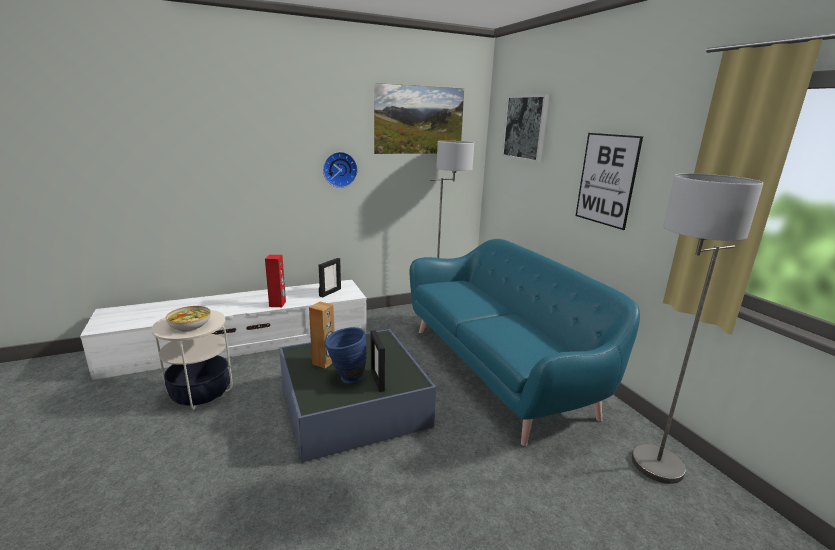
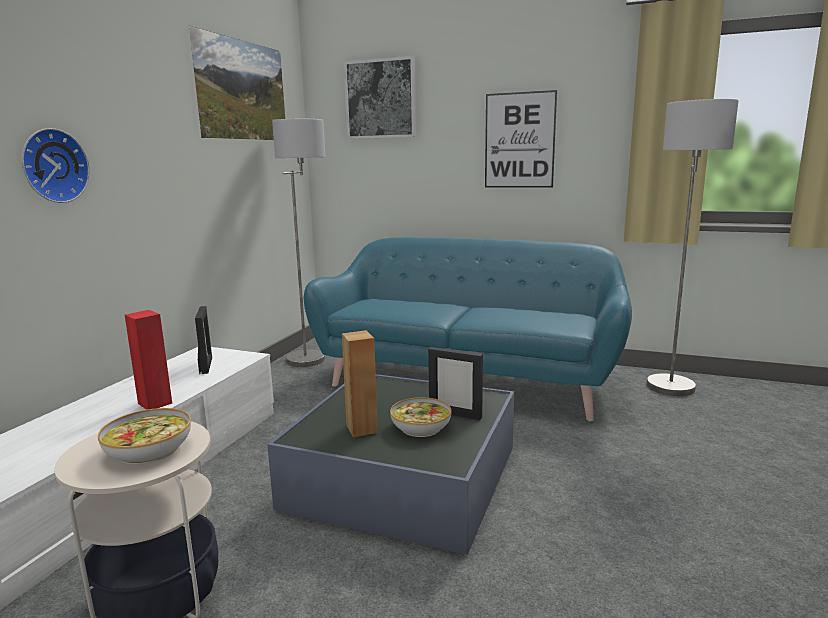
camera: 45 degrees left, 5 degrees down
wall clock [323,152,358,188] -> wall clock moved to [21,128,90,203]
blue vase [325,327,367,383] -> bowl [390,397,452,437]

